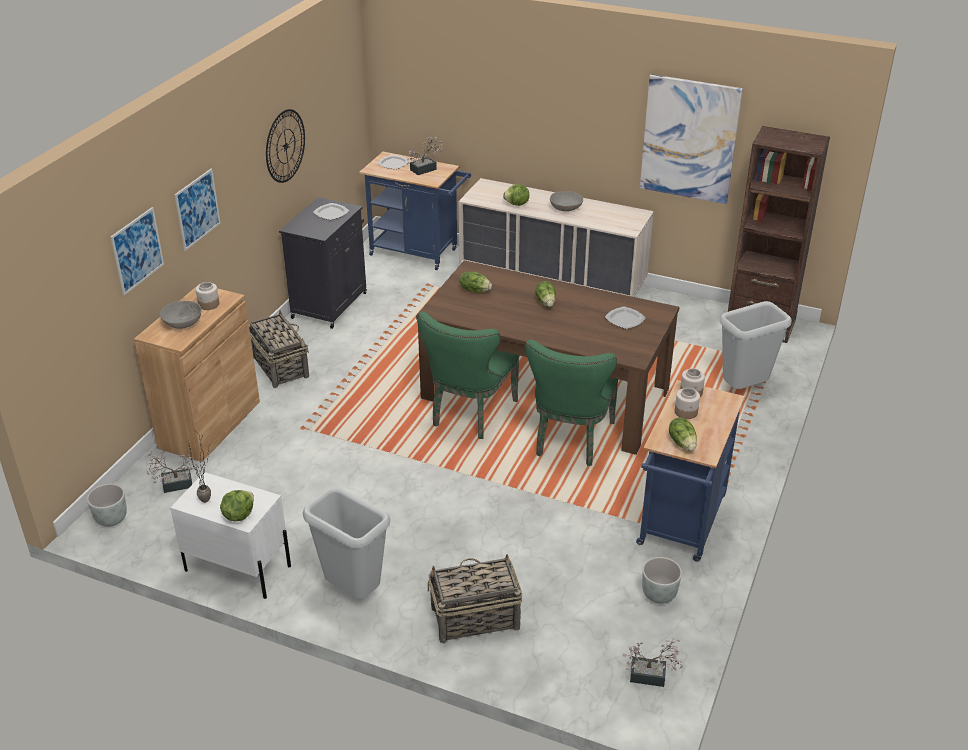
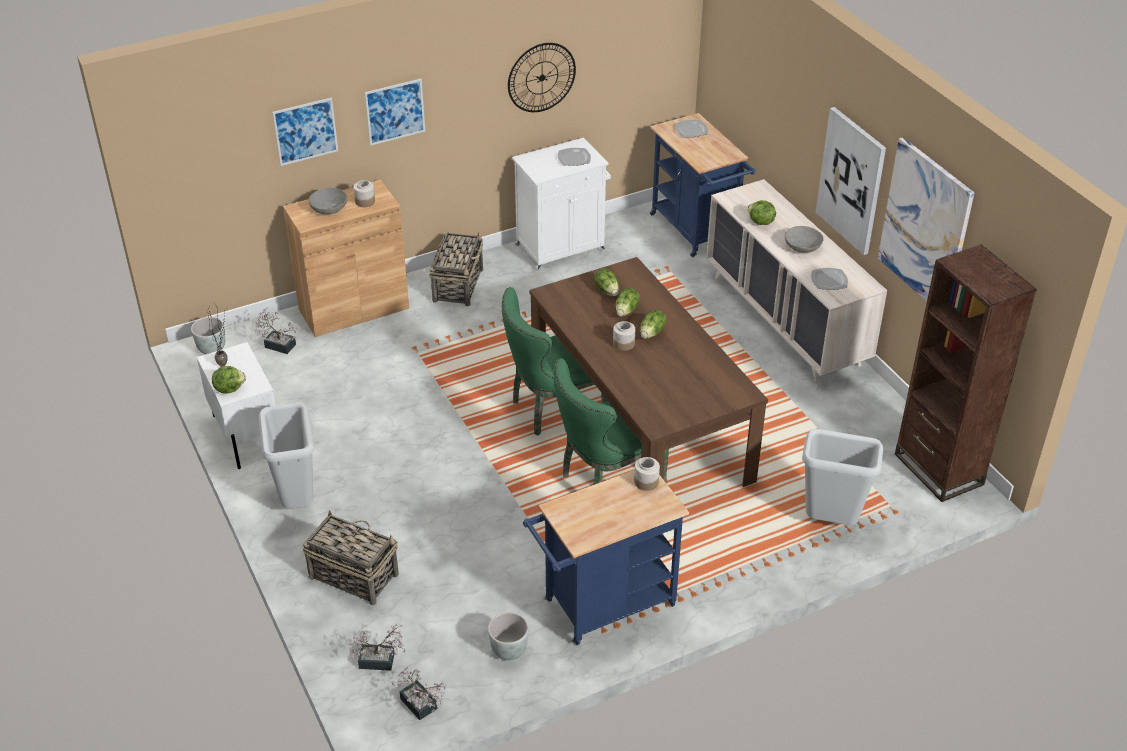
camera: 40 degrees right, 5 degrees up
black cabinet [279,197,367,329] -> white cabinet [512,138,611,271]
potted plant [407,137,443,175] -> potted plant moved to [349,624,406,671]
plate [605,306,646,329] -> plate moved to [811,268,848,290]
lettuce [669,418,697,451] -> lettuce moved to [615,288,640,317]
jar [675,388,700,419] -> jar moved to [613,321,635,351]
none -> picture [816,107,886,255]

